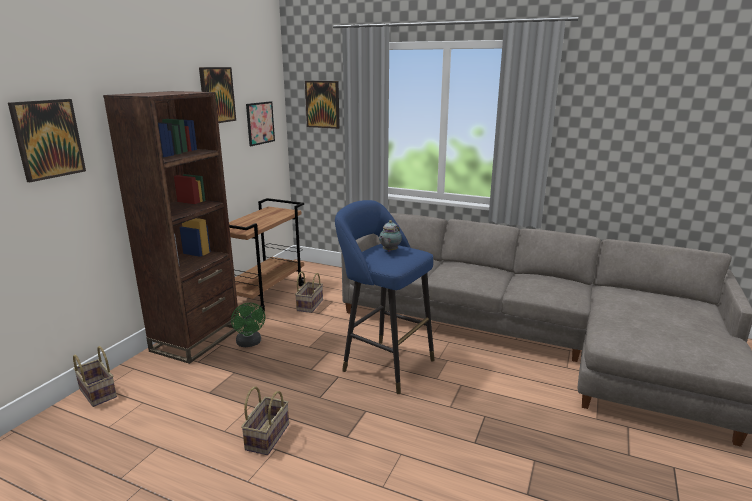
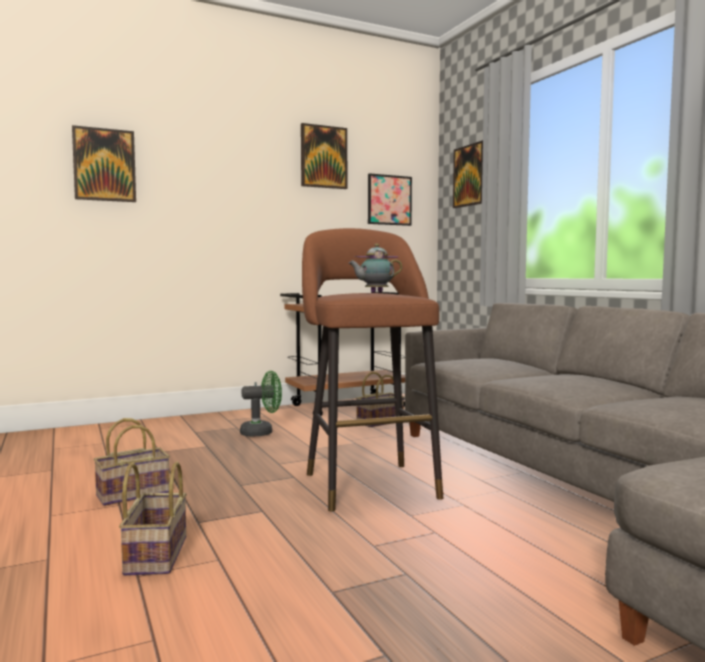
camera: 40 degrees right, 15 degrees down
basket [73,346,117,407] -> basket moved to [119,462,187,576]
brown bookcase [103,91,238,364] -> none
green fan [231,303,265,347] -> green fan turned 120 degrees counterclockwise [240,371,282,436]
blue stool [335,200,435,394] -> brown stool [302,228,443,511]

